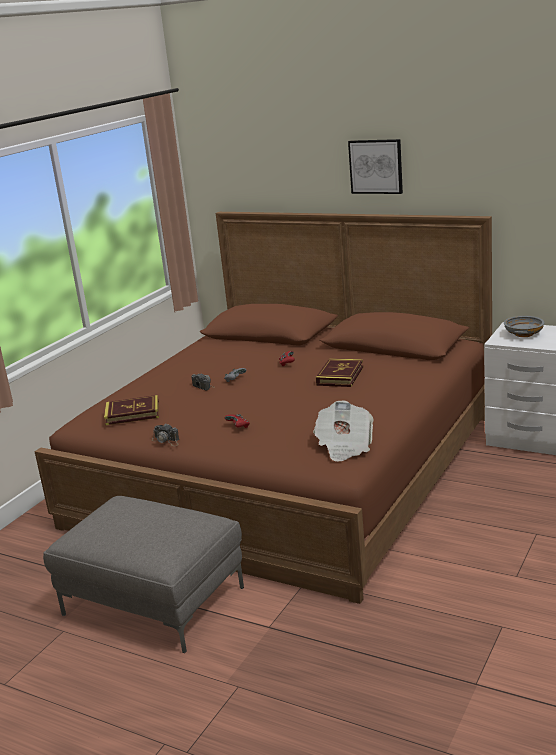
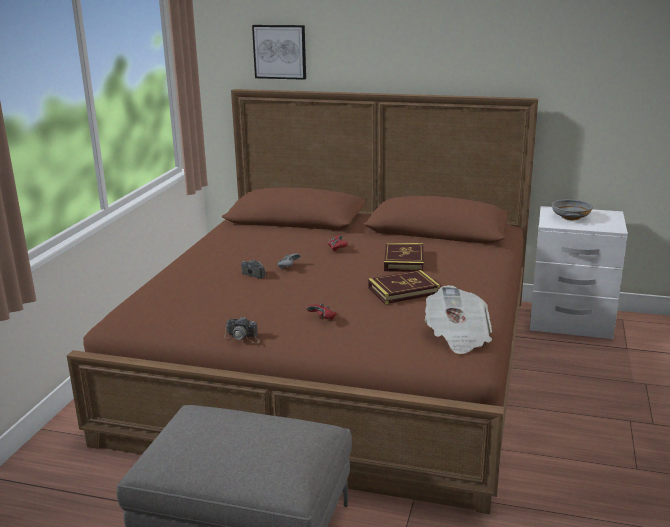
camera: 15 degrees left, 0 degrees up
book [104,395,159,425] -> book moved to [368,270,440,304]
picture [348,139,403,194] -> picture moved to [252,25,306,80]

